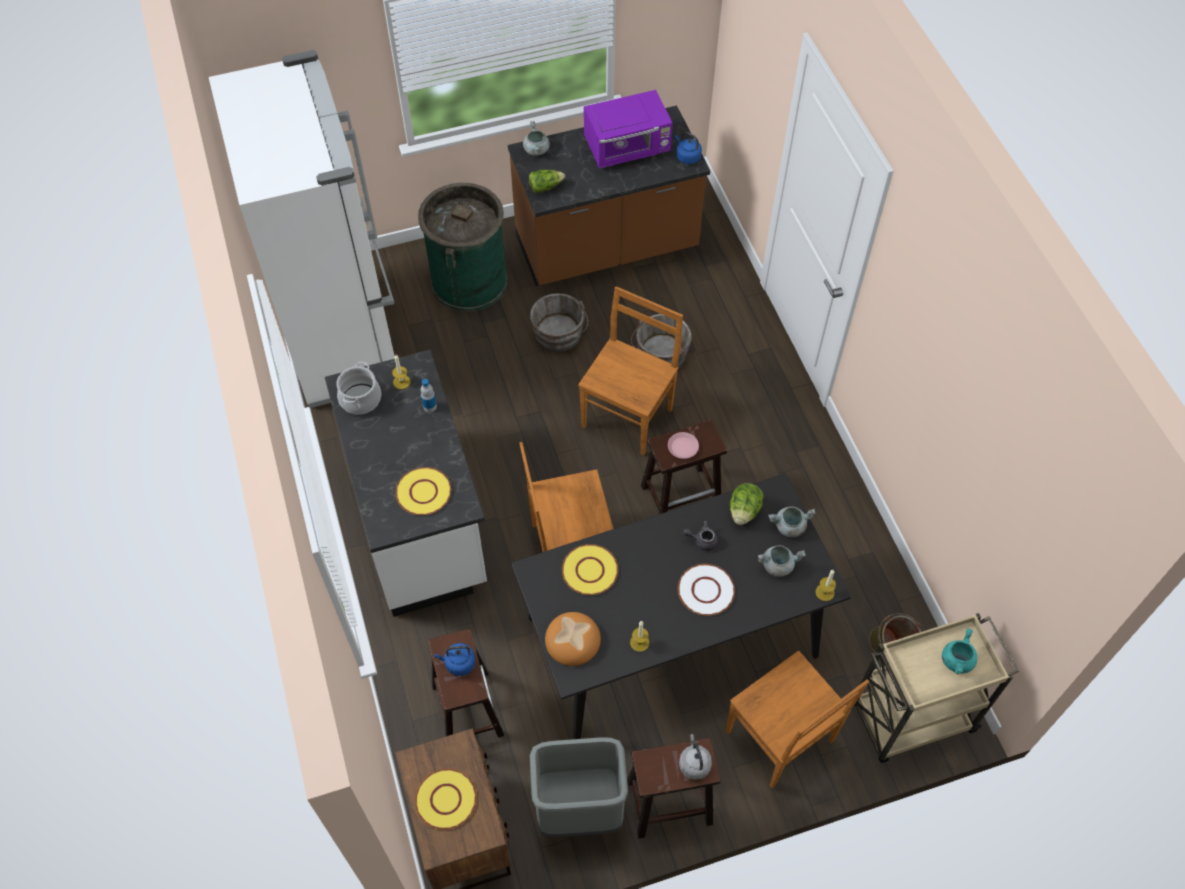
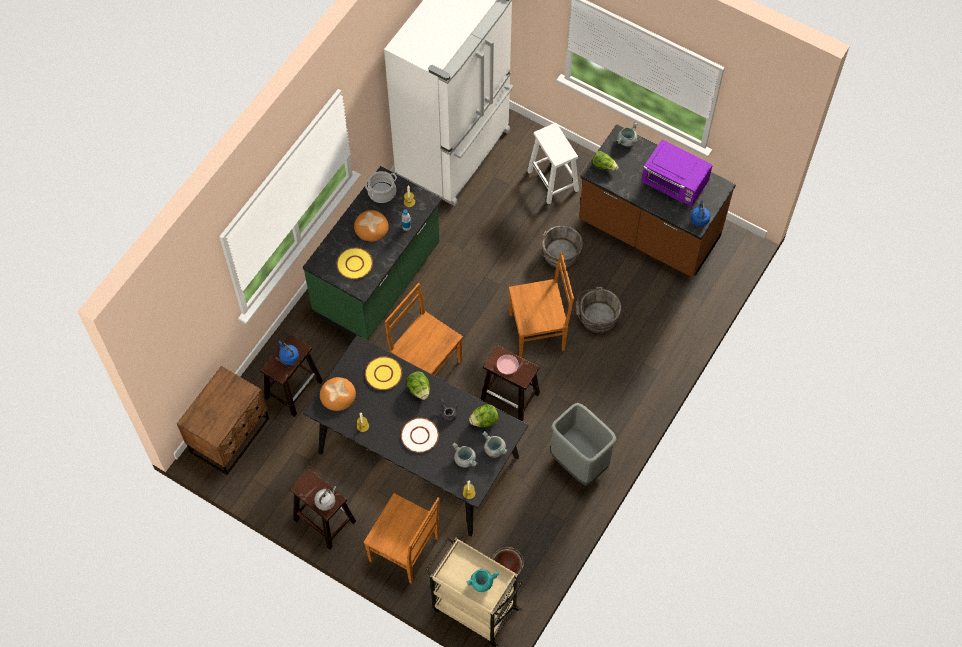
camera: 50 degrees right, 5 degrees up
white counter [325,350,487,617] -> green counter [303,166,442,340]
yellow plate [415,769,476,830] -> none
green trash can [418,183,508,311] -> white stool [527,123,579,204]
grey trash can [530,737,628,837] -> grey trash can moved to [550,403,617,486]
brown chair [726,650,869,788] -> brown chair turned 75 degrees counterclockwise [363,493,440,584]
none -> bread [354,210,389,241]
none -> lettuce [407,371,430,400]

